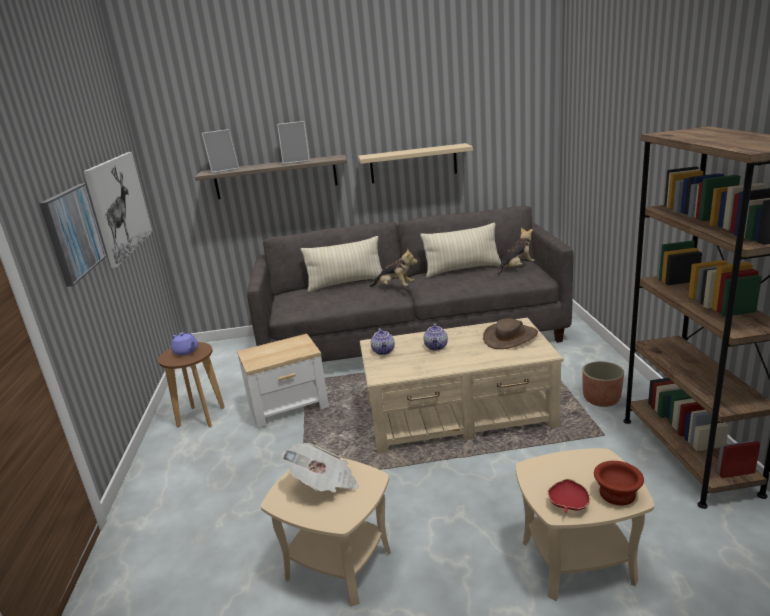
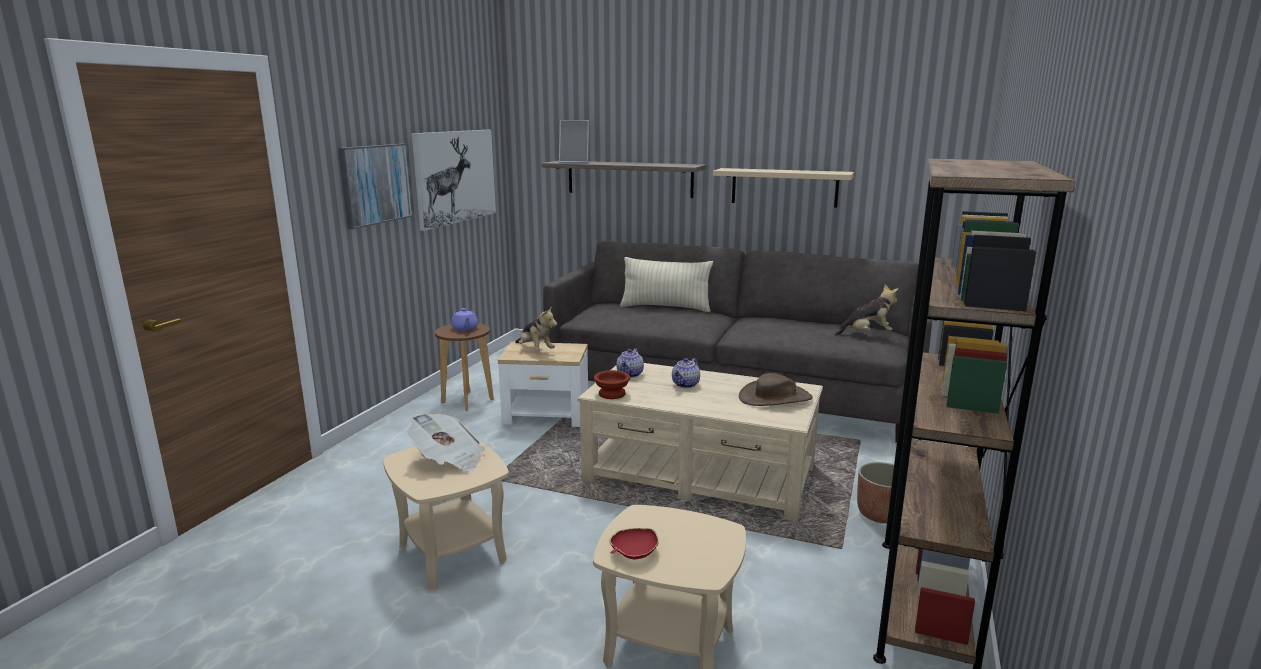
camera: 25 degrees right, 5 degrees down
picture frame [277,121,310,165] -> none
plush toy [370,248,418,287] -> plush toy moved to [515,308,557,351]
beige pillow [420,223,501,278] -> none
brown bowl [594,461,644,506] -> brown bowl moved to [594,370,630,399]

